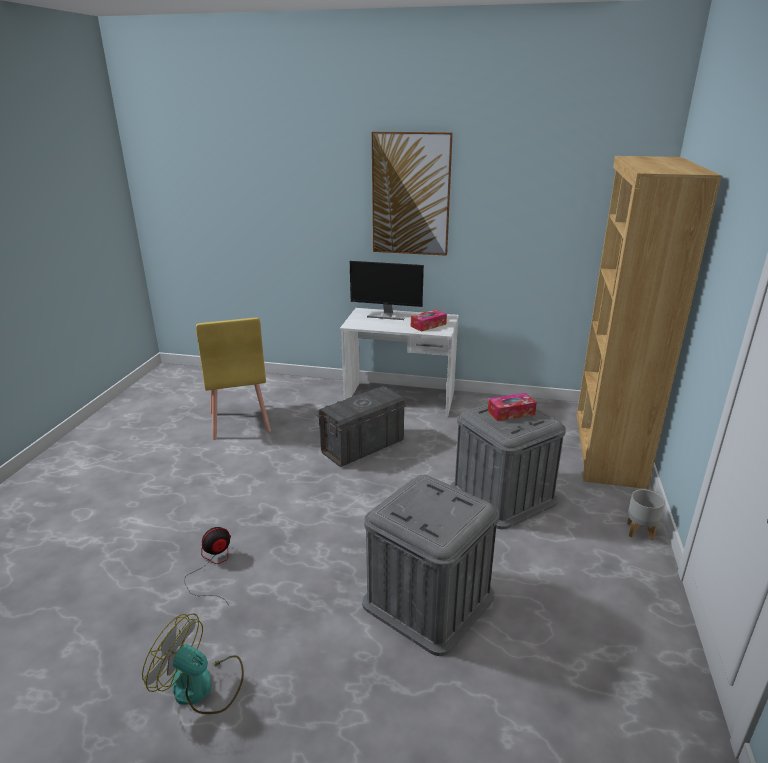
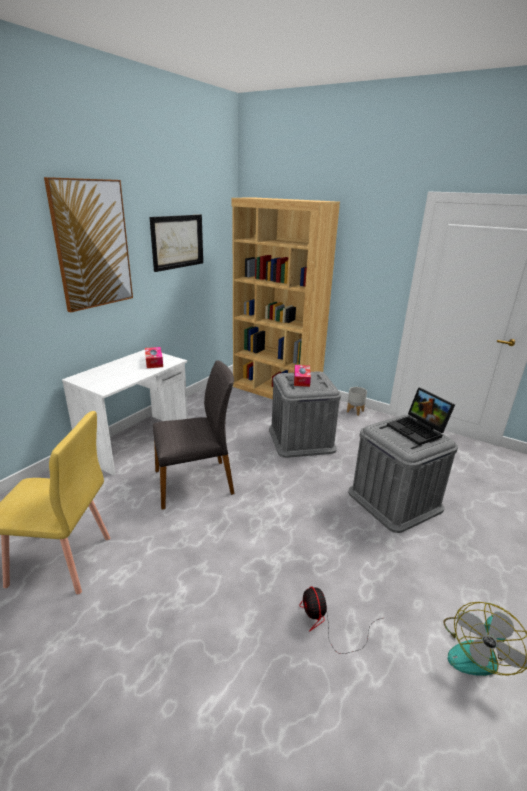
camera: 70 degrees left, 0 degrees up
grey storage box [317,386,406,467] -> grey chair [153,360,235,510]
monitor [350,261,424,320] -> none
none -> picture [149,215,203,272]
none -> laptop [387,388,455,446]

